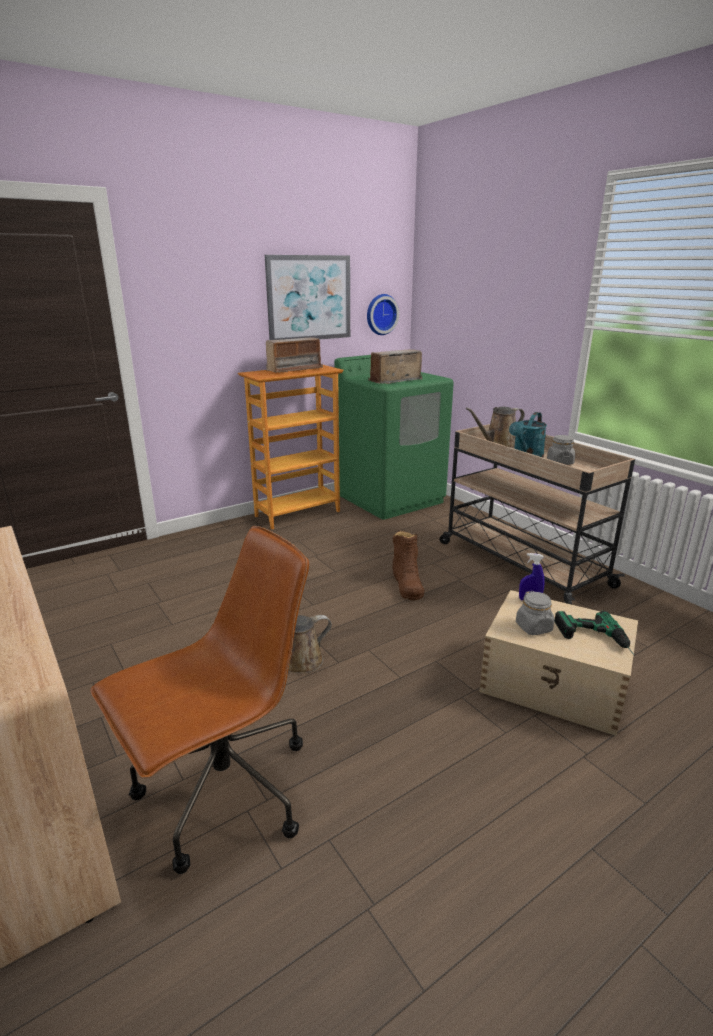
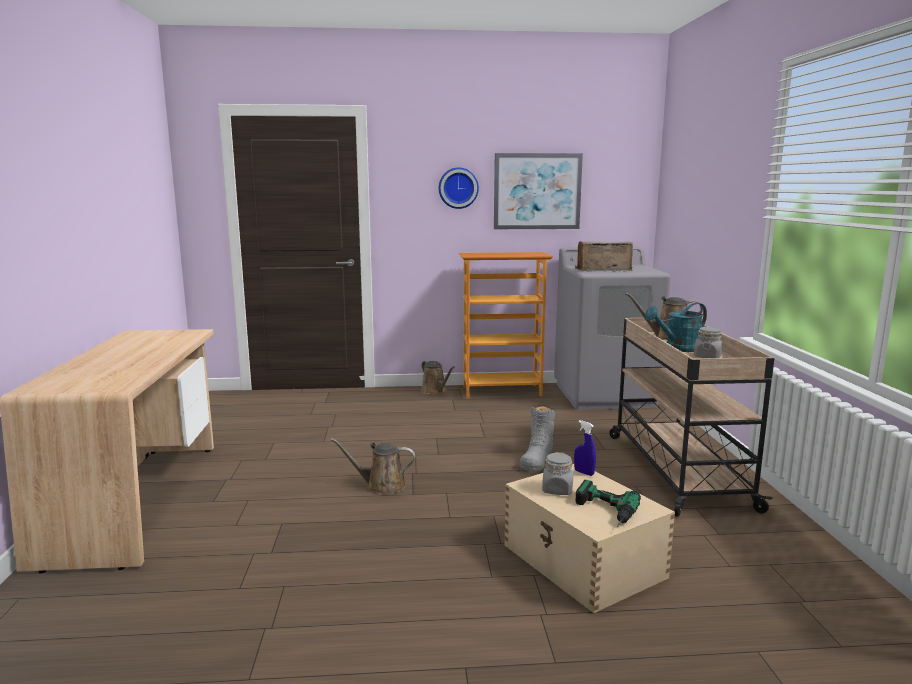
camera: 30 degrees right, 10 degrees down
brown office chair [90,526,309,874] -> none
radio [266,337,323,373] -> none
green washing machine [334,355,454,520] -> grey washing machine [554,247,671,410]
wall clock [367,294,399,335] -> wall clock moved to [439,167,479,209]
brown boot [392,530,424,600] -> grey boot [520,406,555,472]
none -> brown watering can [421,360,455,395]

